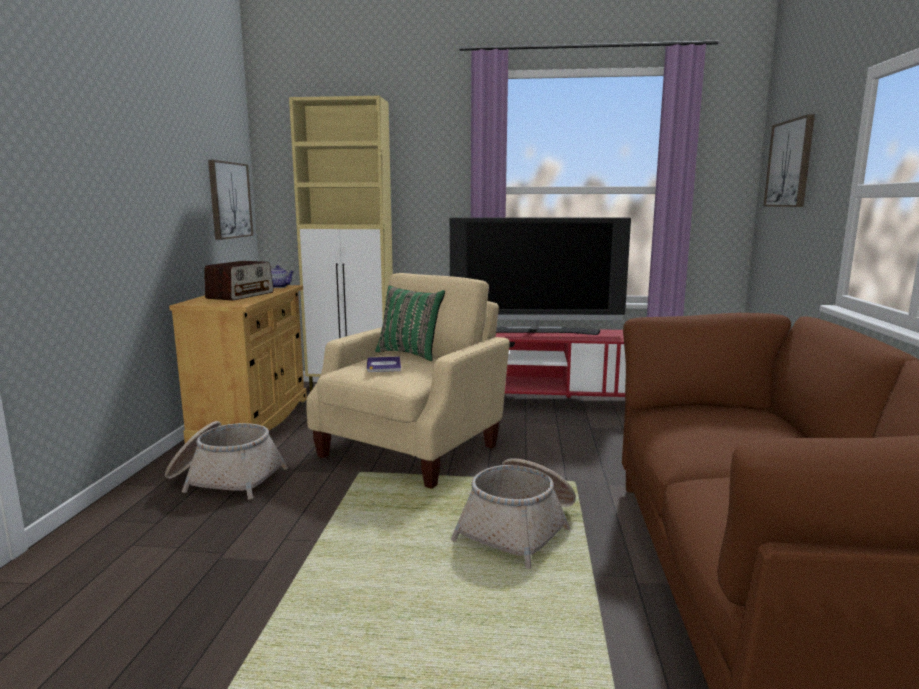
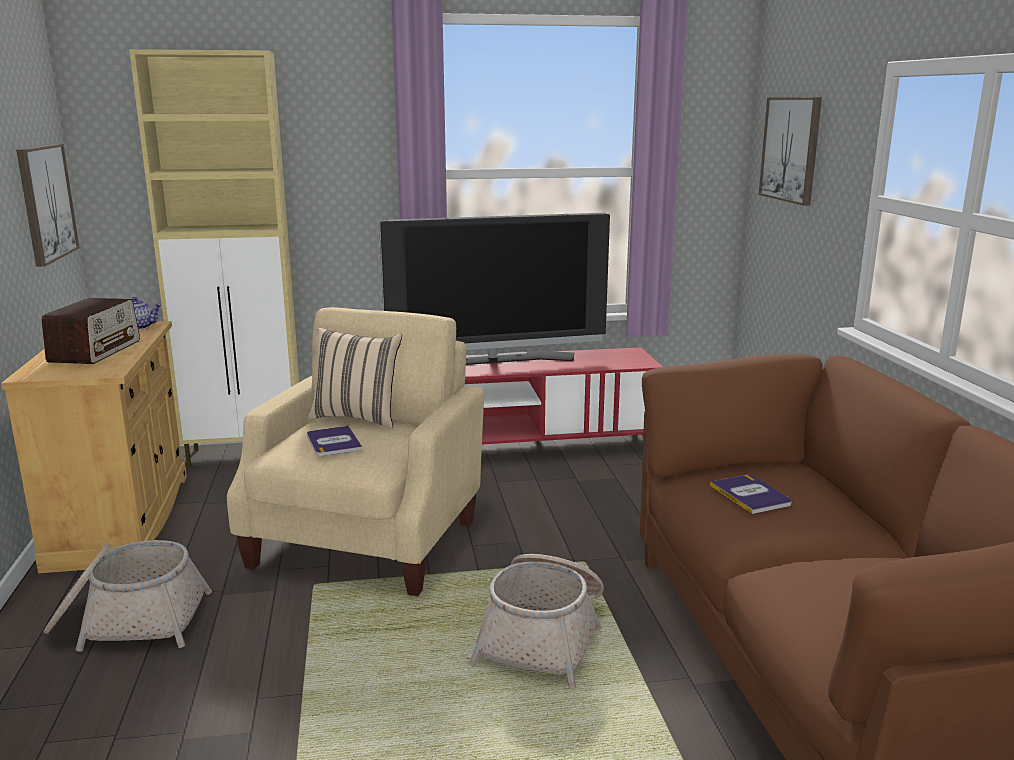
camera: 15 degrees left, 5 degrees up
green pillow [375,285,445,361] -> beige pillow [308,328,402,429]
none -> book [710,475,792,514]

